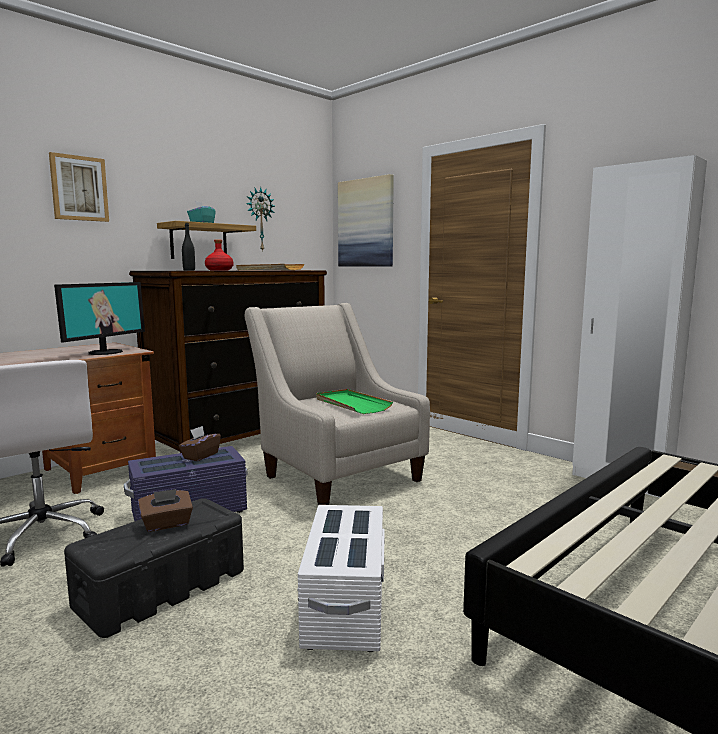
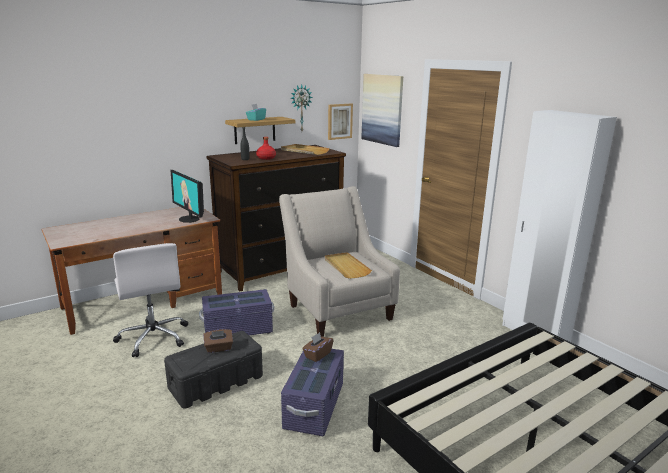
camera: 10 degrees right, 10 degrees up
picture [49,152,109,222] -> picture moved to [328,104,353,140]
monitor [54,282,145,355] -> monitor turned 105 degrees clockwise [171,170,204,223]
brown tissue box [179,426,221,461] -> brown tissue box moved to [302,332,334,362]
white storage box [297,505,385,652] -> purple storage box [281,349,344,436]
green tray [316,389,393,414] -> beige tray [325,252,372,279]

